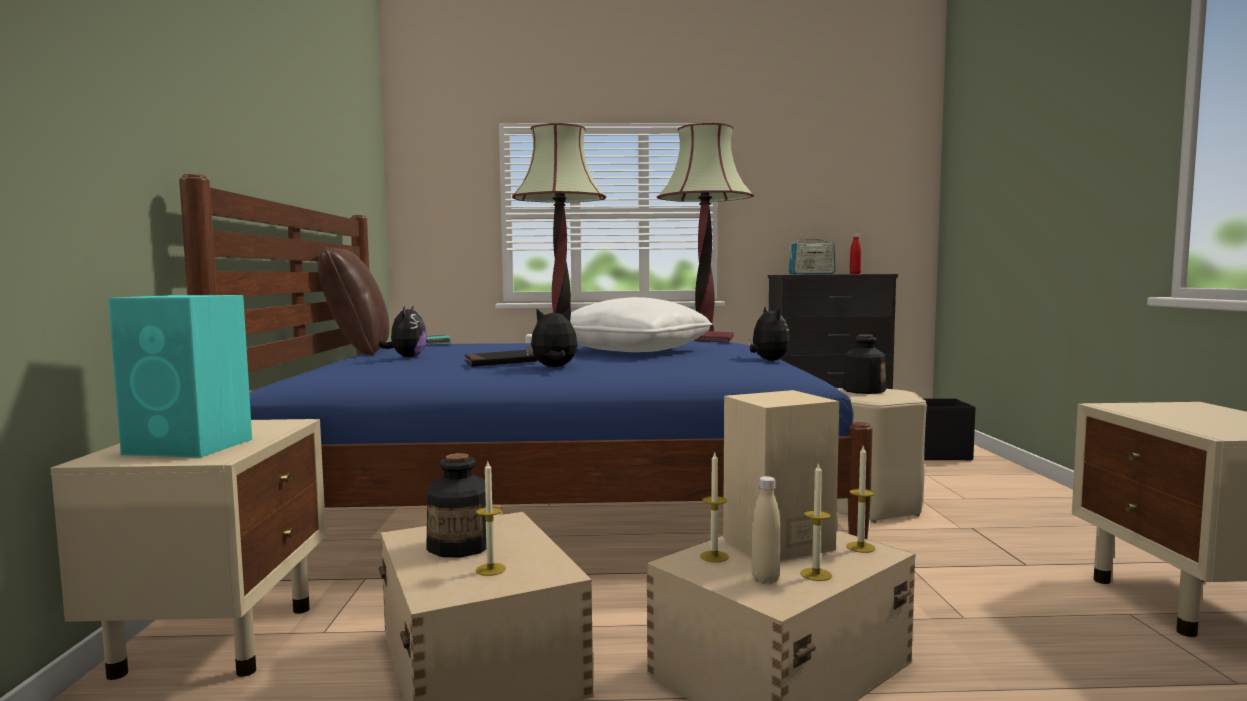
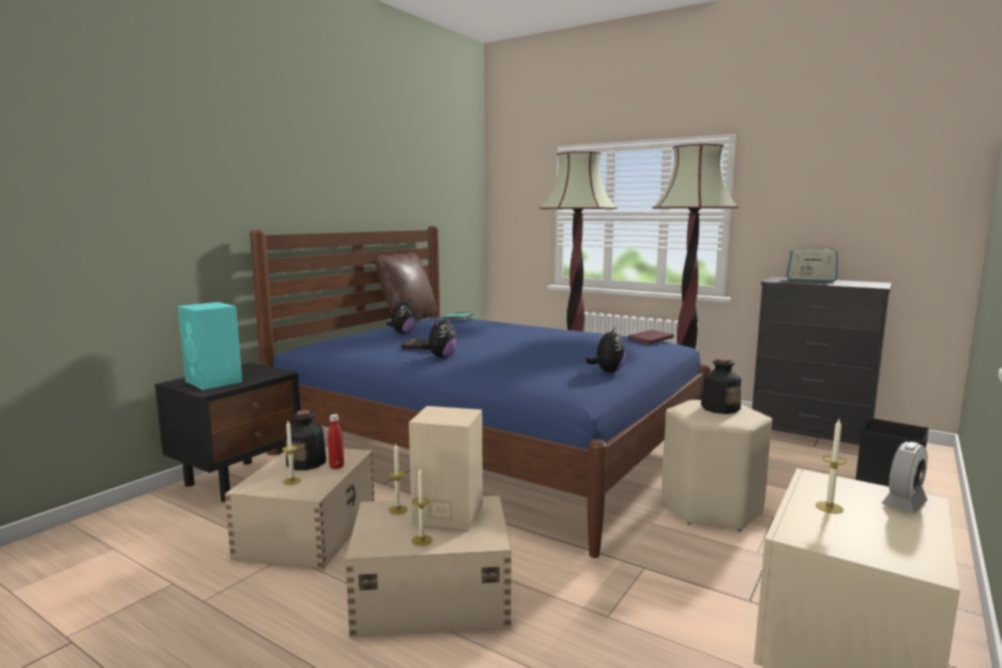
camera: 35 degrees right, 5 degrees up
beige nightstand [50,419,326,680] -> black nightstand [155,363,301,502]
plush toy [525,308,578,367] -> plush toy turned 90 degrees clockwise [422,316,458,358]
white pillow [570,297,712,352] -> none
beige bottle [751,476,780,584] -> none
candle [846,445,875,553] -> candle moved to [815,419,847,514]
red bottle [850,233,861,274] -> red bottle moved to [328,414,344,469]
none -> alarm clock [882,442,928,513]

